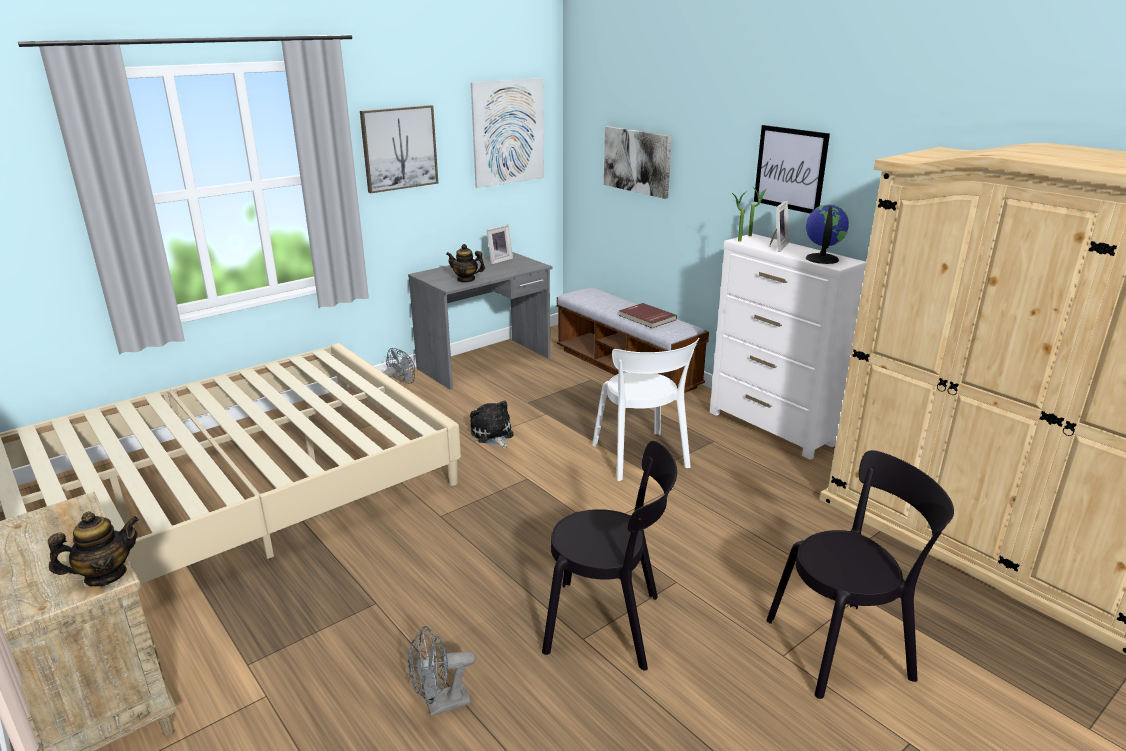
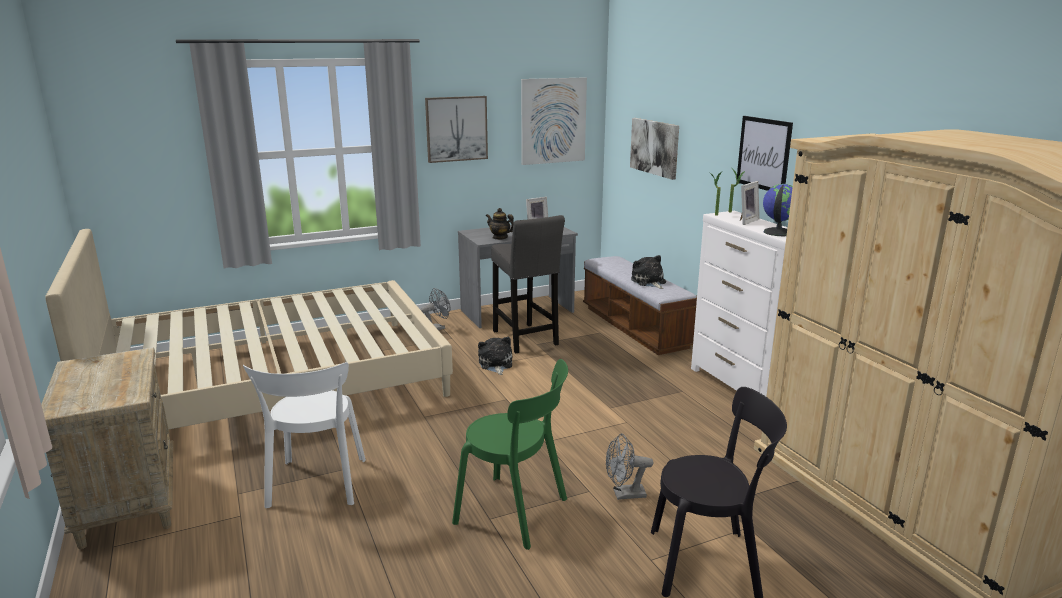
camera: 15 degrees right, 5 degrees down
teapot [48,512,139,586] -> none
grey fan [408,626,476,716] -> grey fan moved to [606,433,653,500]
black chair [542,441,677,670] -> green chair [452,359,568,550]
white chair [592,338,699,481] -> white chair moved to [243,362,366,508]
red book [619,303,677,328] -> plush toy [631,255,666,289]
none -> grey stool [491,215,565,353]

